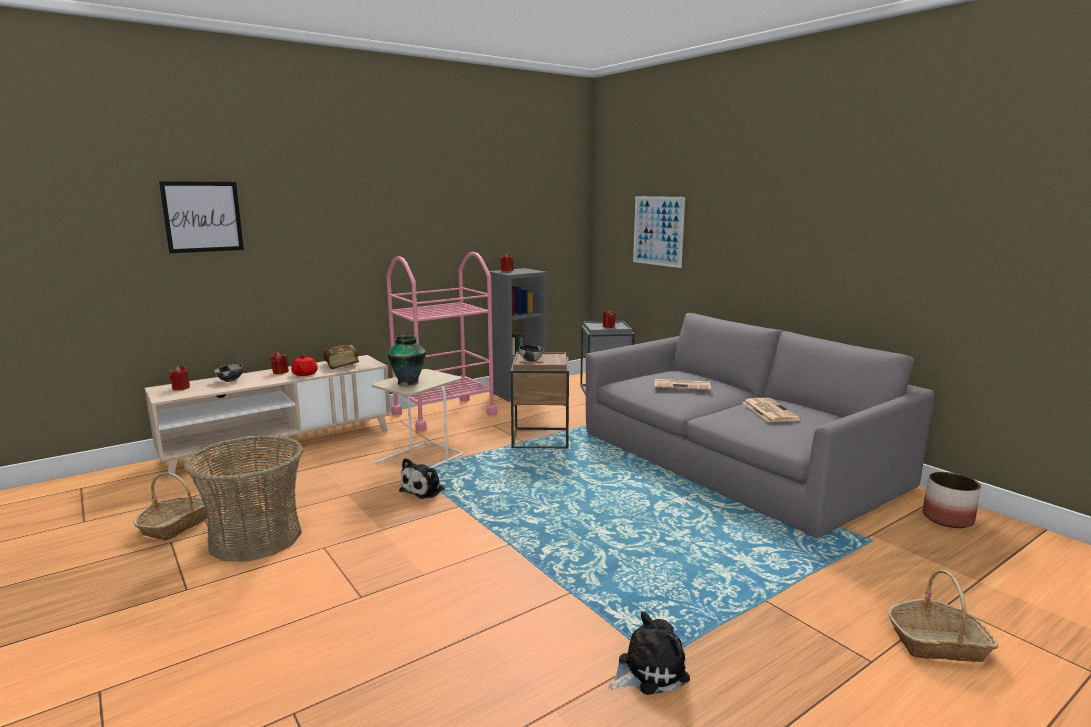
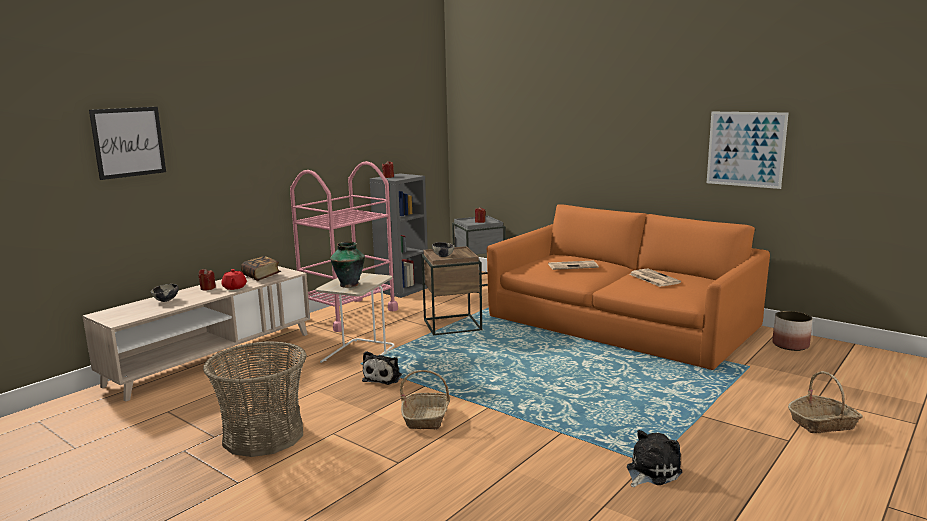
camera: 15 degrees left, 0 degrees up
basket [133,472,210,541] -> basket moved to [400,370,450,430]
red candle [169,366,190,391] -> none
grey sofa [586,313,935,538] -> orange sofa [487,204,770,370]
picture [633,196,685,268] -> picture moved to [707,112,788,189]

